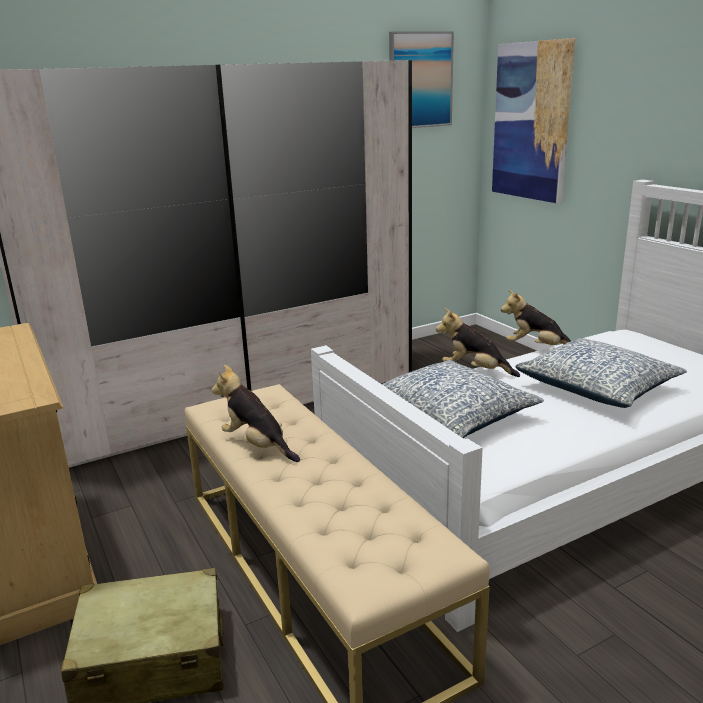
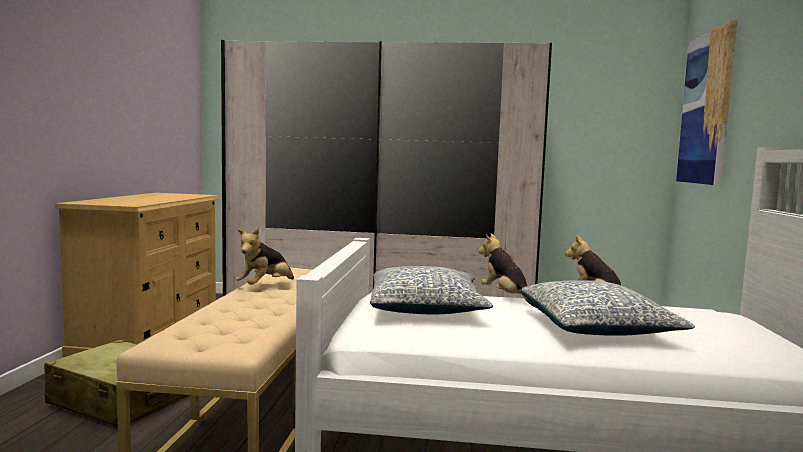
camera: 35 degrees right, 15 degrees down
plush toy [211,365,300,462] -> plush toy turned 135 degrees counterclockwise [235,228,294,285]
picture [389,31,454,128] -> none

